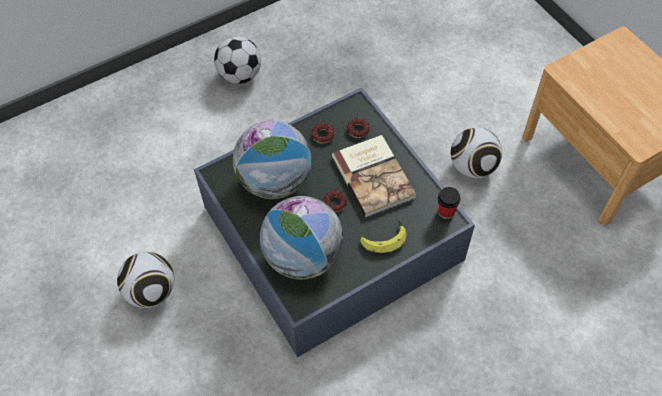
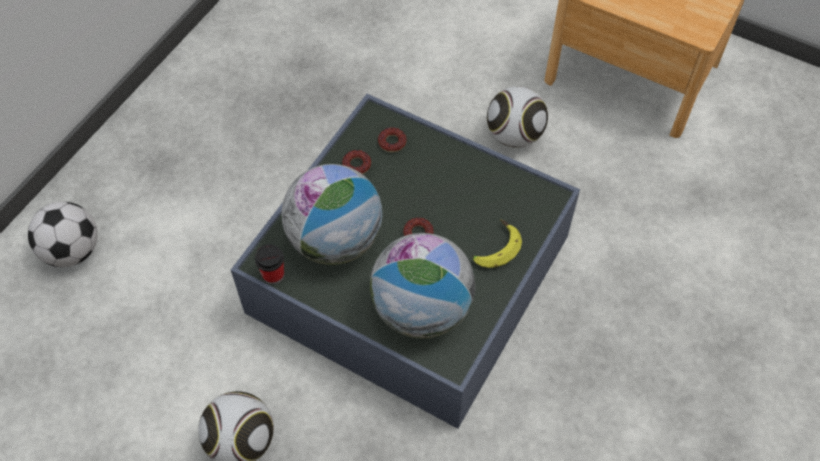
camera: 30 degrees left, 0 degrees up
football [214,36,261,84] -> football moved to [28,202,98,267]
book [332,135,416,218] -> none
cup [438,187,461,219] -> cup moved to [255,244,284,284]

